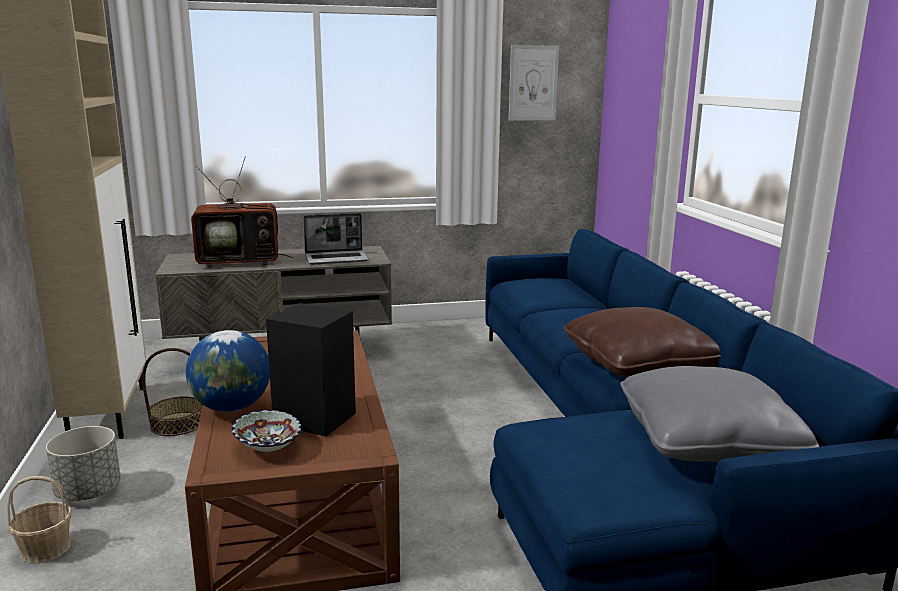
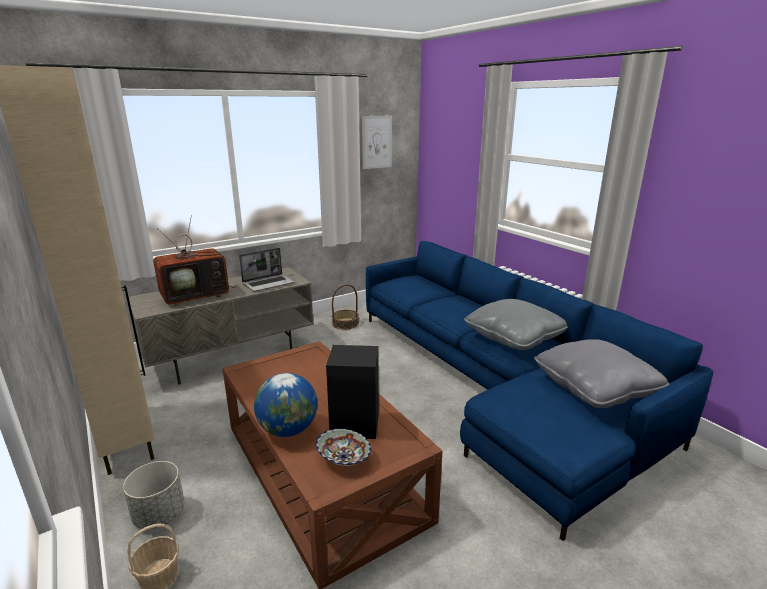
camera: 20 degrees left, 5 degrees up
basket [142,348,203,436] -> basket moved to [332,284,359,330]
brown pillow [563,307,721,377] -> grey pillow [464,299,568,350]

